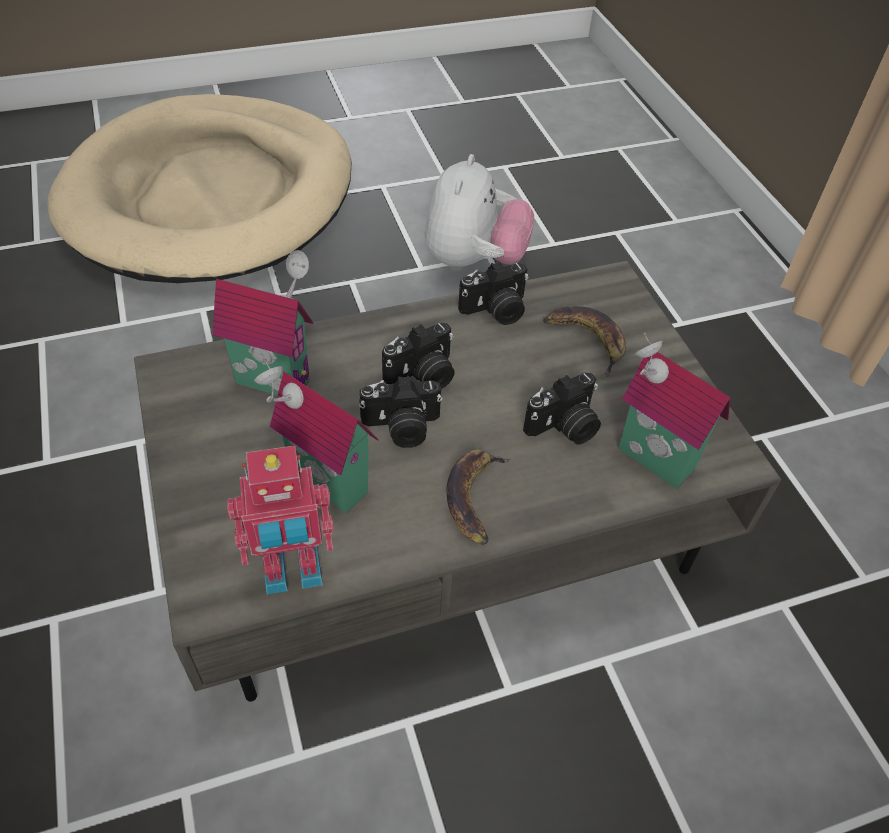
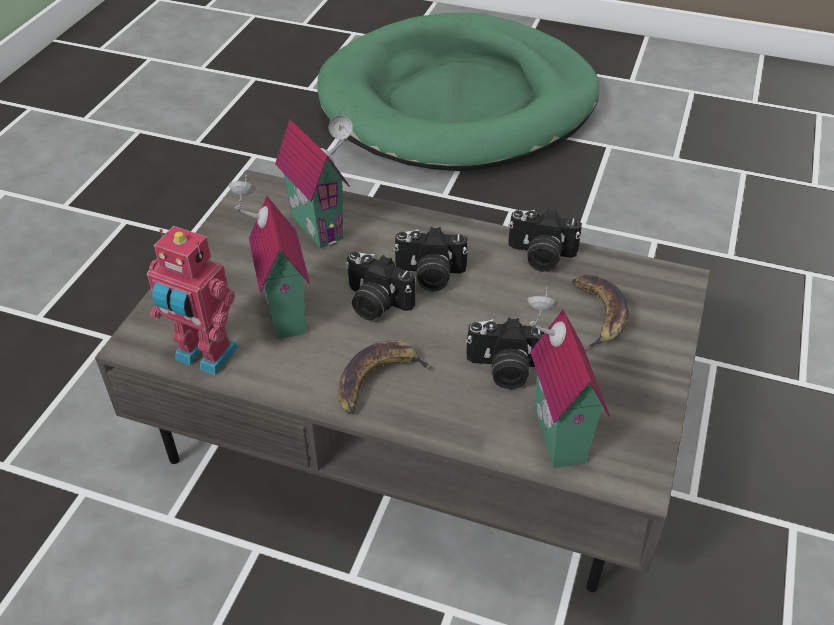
camera: 40 degrees right, 5 degrees down
beige dog bed [47,94,351,283] -> green dog bed [317,13,600,171]
plush toy [424,154,534,271] -> none

